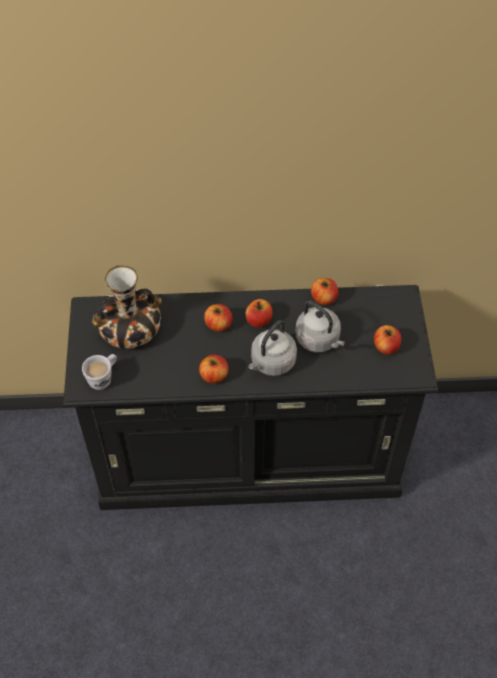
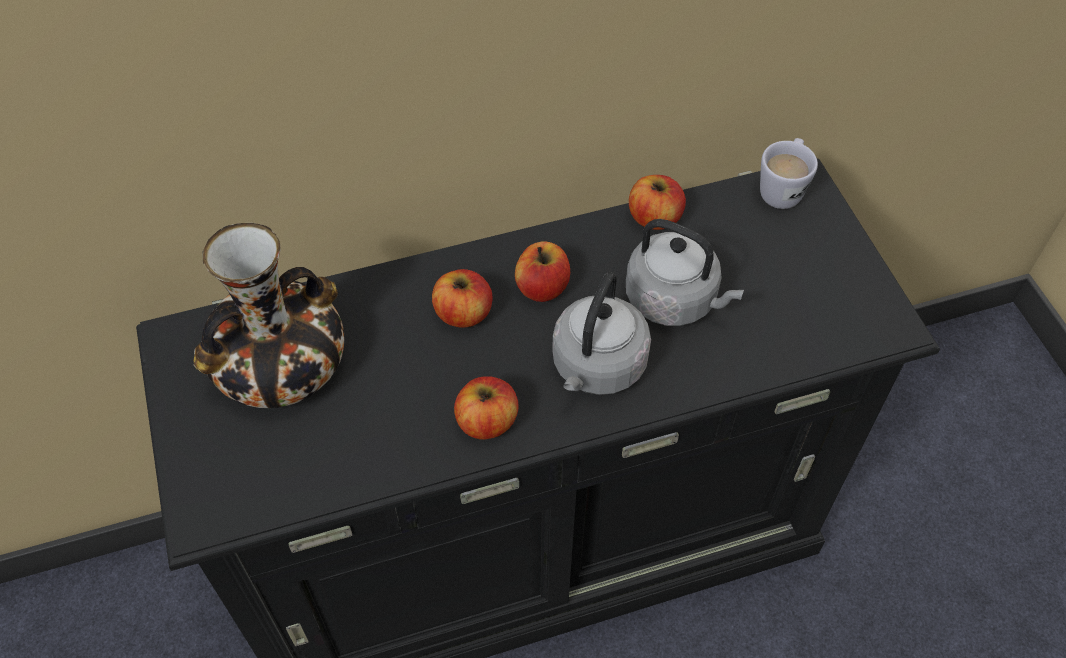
camera: 15 degrees left, 0 degrees up
white mug [82,354,117,390] -> white mug moved to [760,138,818,209]
apple [374,325,401,354] -> none

